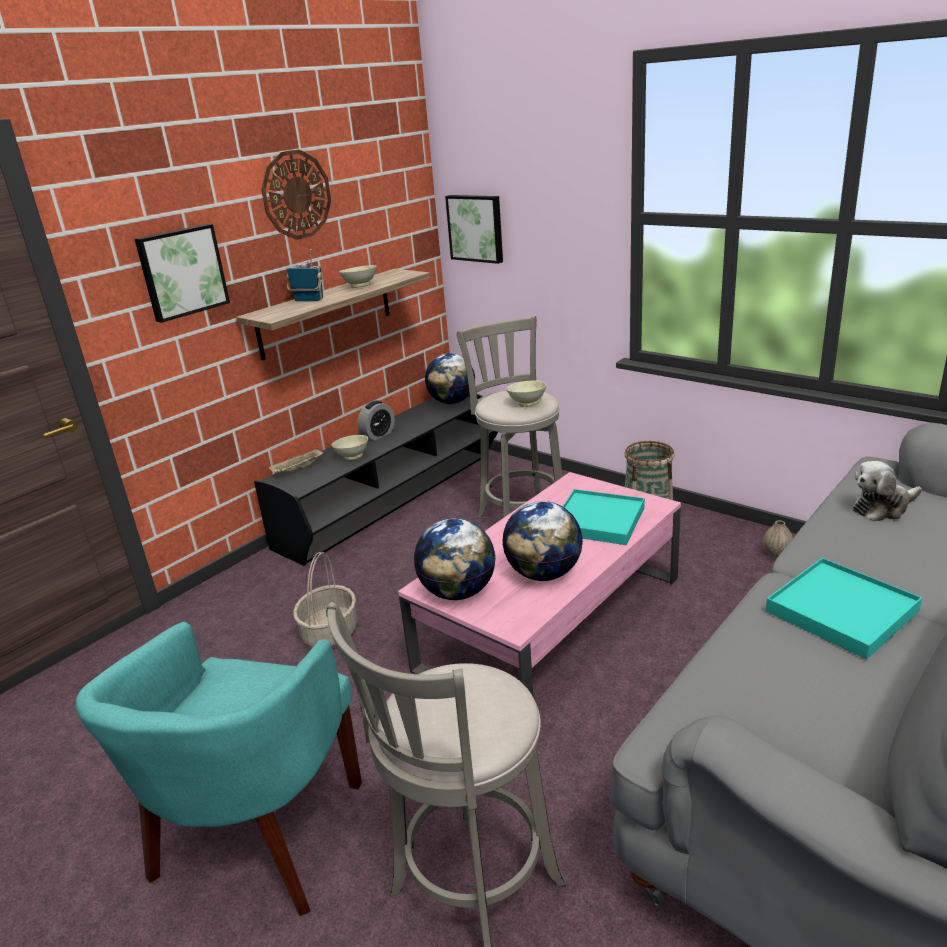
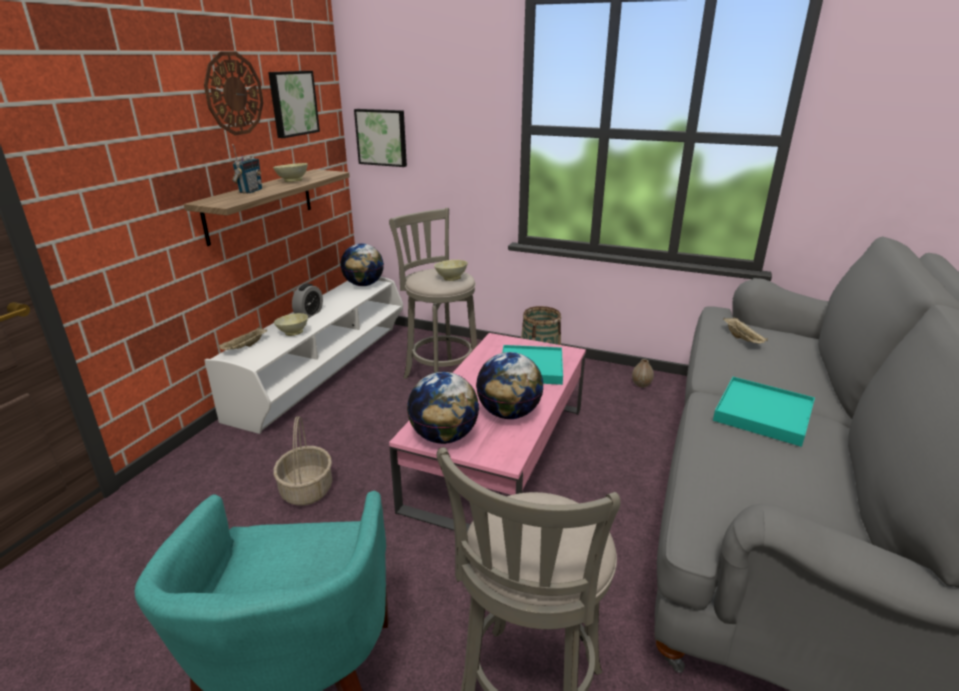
camera: 20 degrees left, 0 degrees up
picture [135,224,230,323] -> picture moved to [268,71,320,138]
black tv stand [254,394,498,566] -> white tv stand [204,277,403,434]
radio [287,249,324,302] -> radio turned 105 degrees clockwise [232,144,262,194]
plush toy [853,461,922,521] -> beige tray [723,317,768,343]

